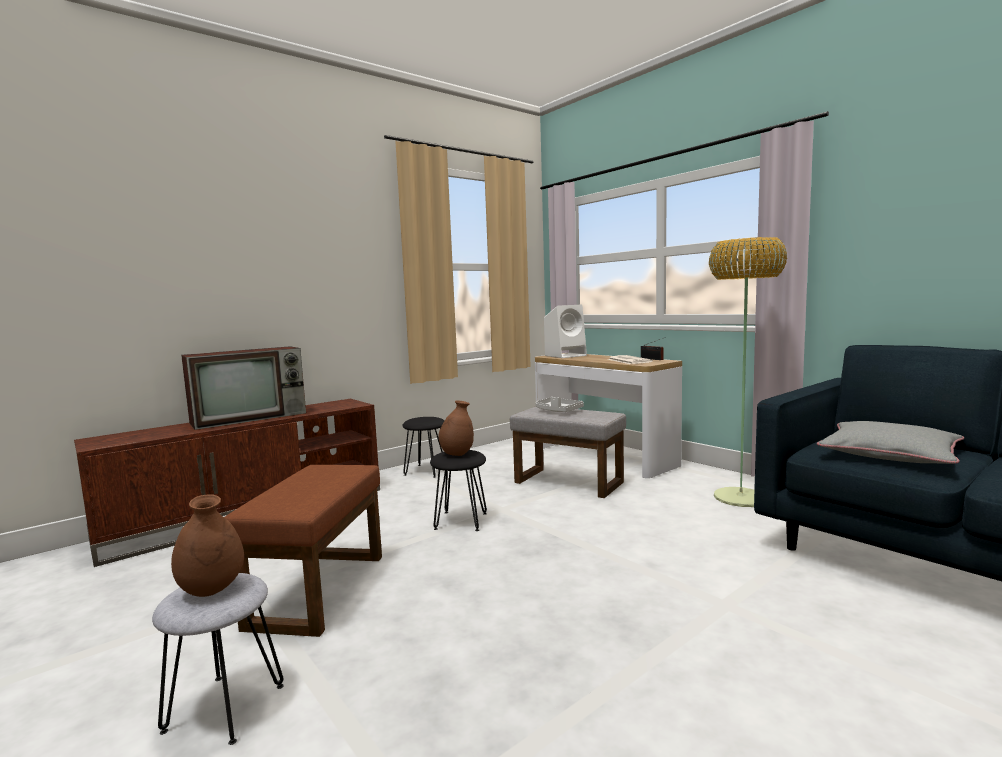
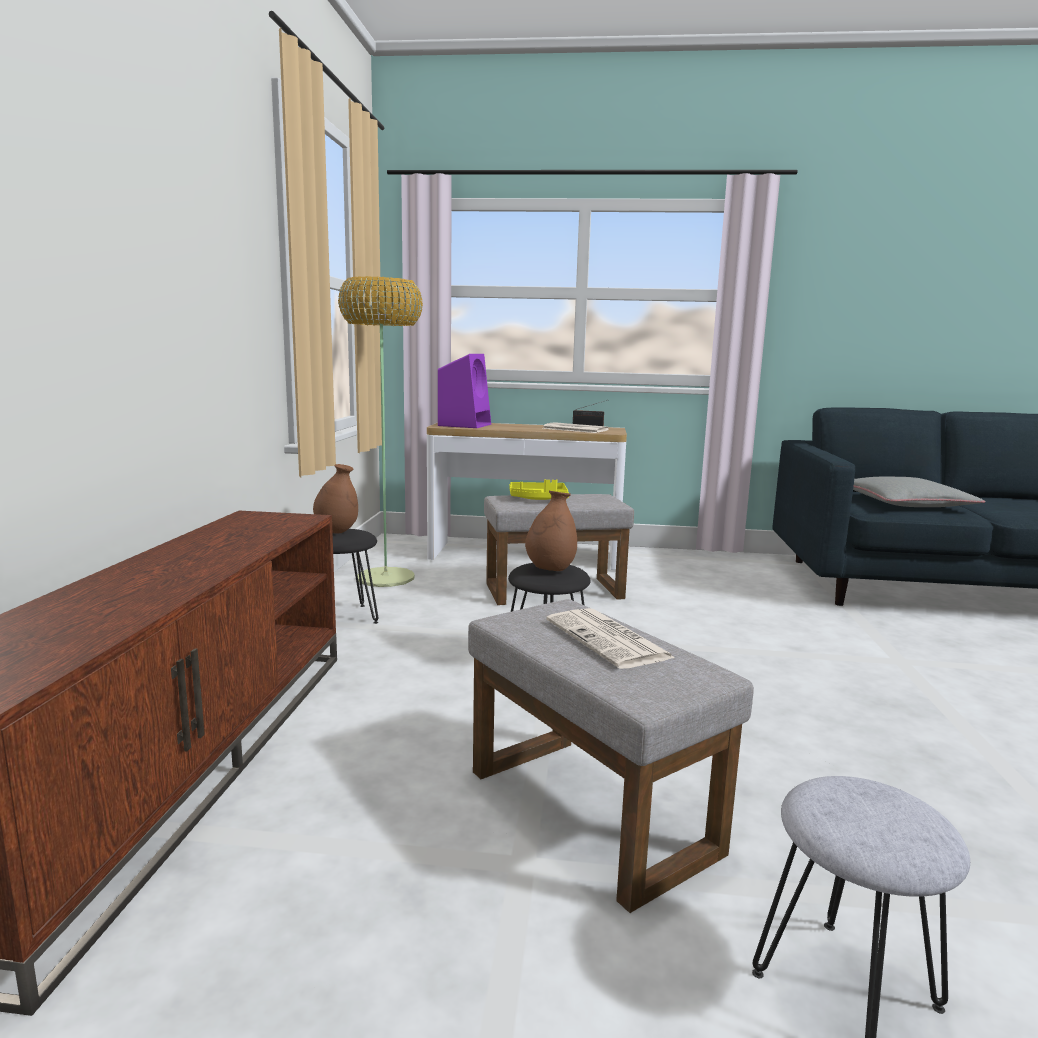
camera: 45 degrees left, 5 degrees up
brown vase [171,494,244,597] -> brown vase moved to [313,464,358,533]
television [181,346,306,430] -> none
brown ottoman [224,465,382,637] -> grey ottoman [468,599,754,913]
grey tray [535,397,584,412] -> yellow tray [510,479,569,500]
white speaker [544,305,587,358] -> purple speaker [438,354,491,428]
floor lamp [709,237,787,507] -> floor lamp moved to [338,276,423,587]
none -> newspaper [546,608,675,669]

